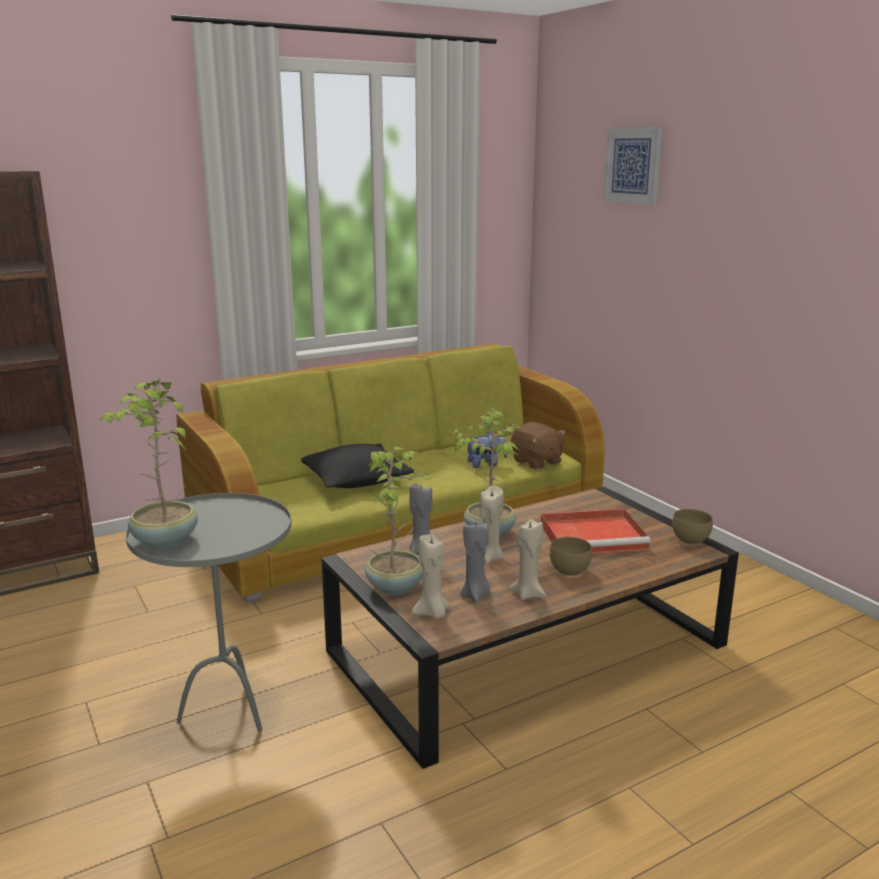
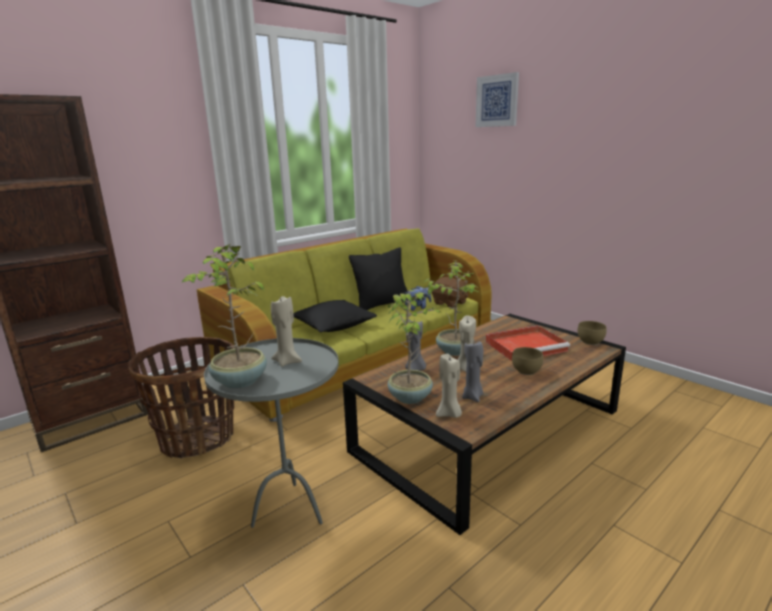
camera: 10 degrees left, 0 degrees up
beige candle [509,519,546,600] -> beige candle moved to [271,296,302,367]
none -> basket [128,337,235,458]
none -> black pillow [349,247,408,310]

